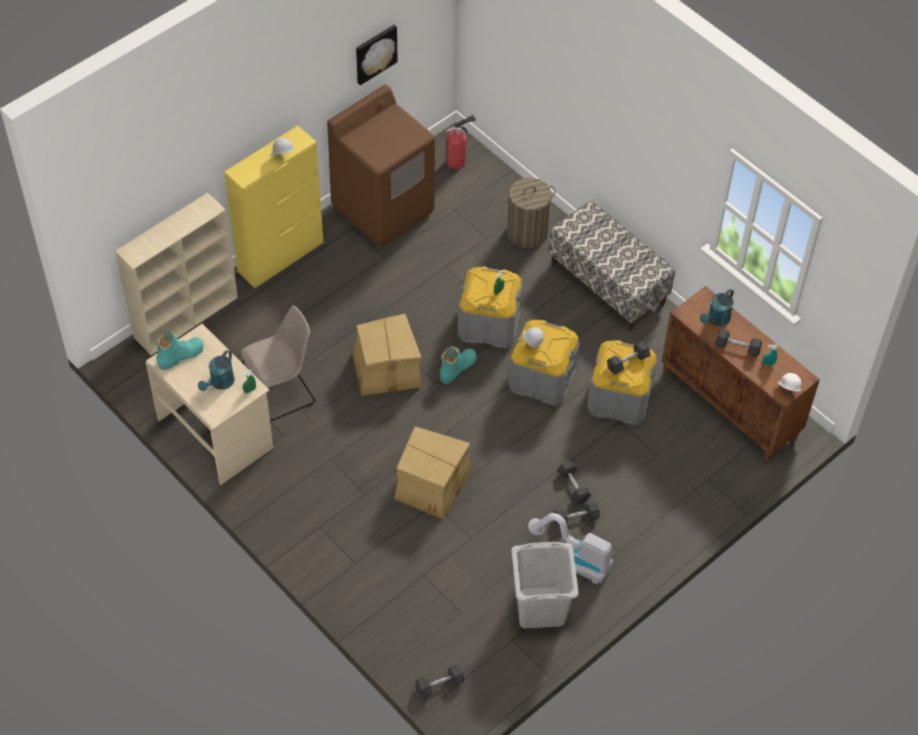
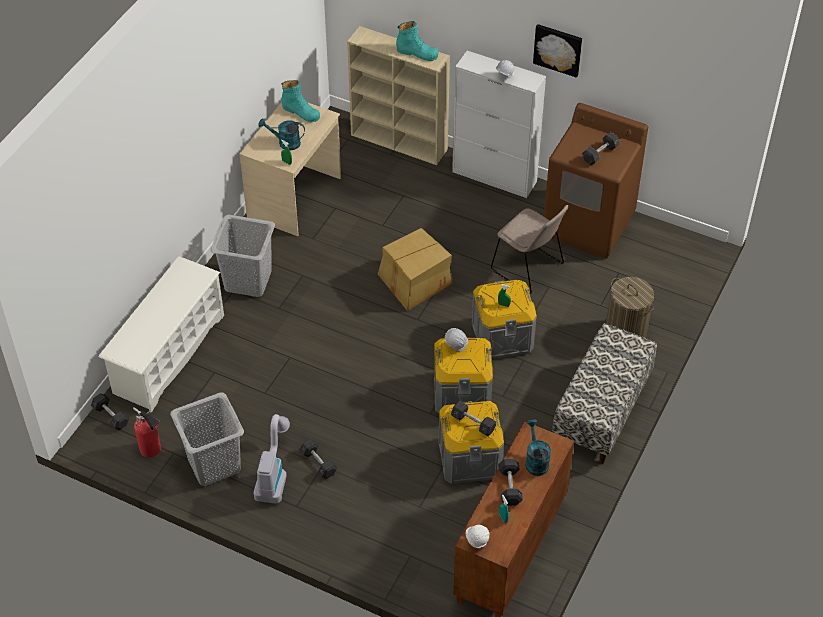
camera: 70 degrees right, 5 degrees down
yellow cabinet [224,126,323,288] -> white cabinet [452,51,546,198]
beige chair [241,305,315,422] -> beige chair moved to [491,205,568,294]
picture [356,25,398,85] -> picture moved to [533,24,582,78]
cardboard box [394,426,472,519] -> none
turquoise boot [440,346,477,384] -> turquoise boot moved to [396,21,439,61]
fire extinguisher [446,115,476,169] -> fire extinguisher moved to [133,407,161,458]
grey dumbbell [557,461,591,504] -> grey dumbbell moved to [582,132,620,165]
turquoise watering can [700,289,734,326] -> turquoise watering can turned 60 degrees clockwise [525,419,551,476]
none -> white shoe rack [99,256,224,412]
none -> grey laundry basket [210,215,275,297]

